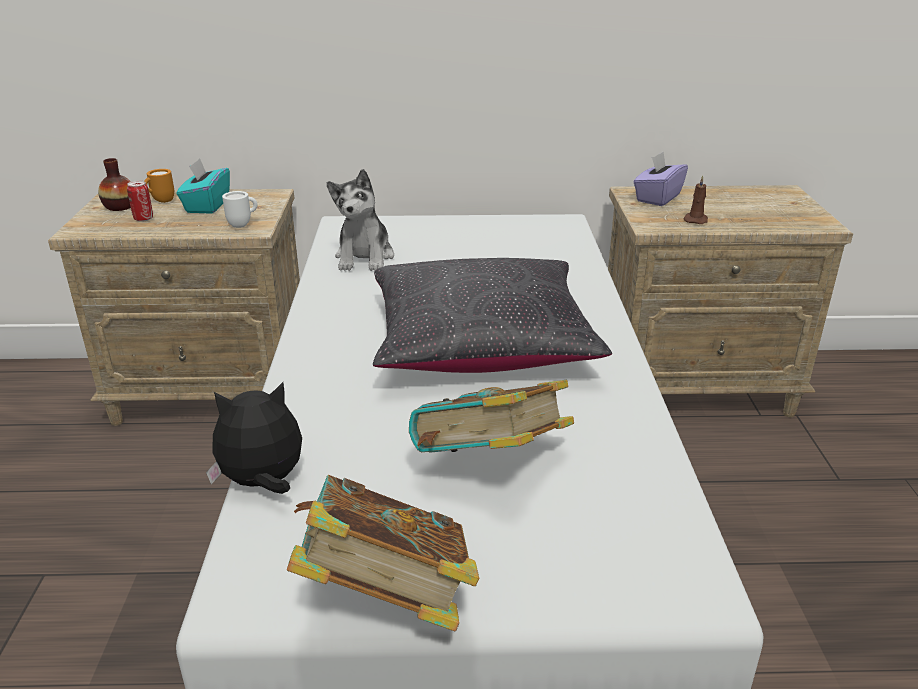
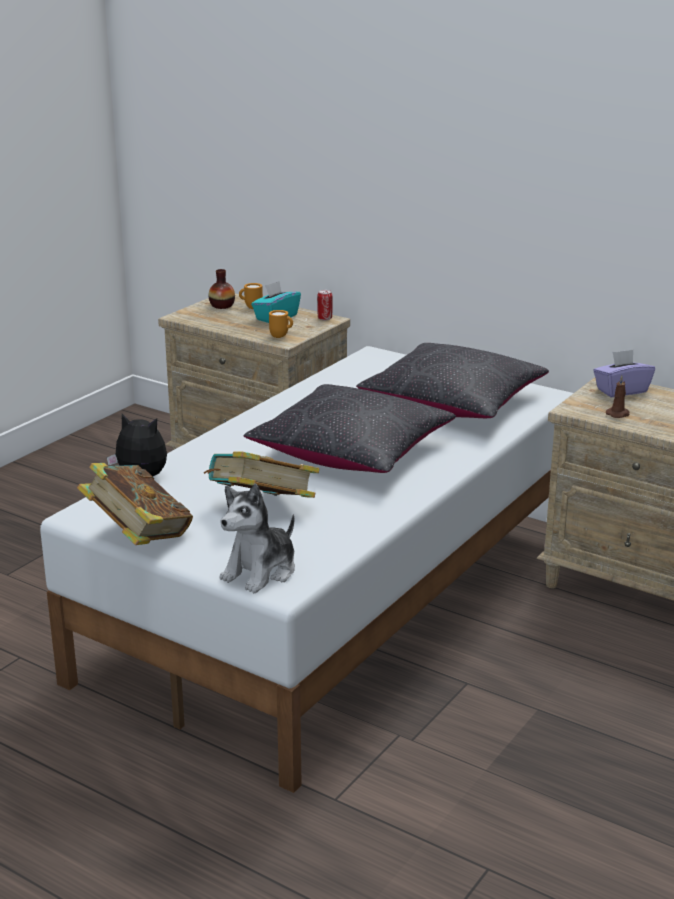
camera: 35 degrees right, 5 degrees down
can [127,180,153,222] -> can moved to [317,290,332,320]
white mug [222,191,257,228] -> orange mug [269,310,293,338]
plush toy [327,169,394,271] -> plush toy moved to [220,483,295,593]
none -> black pillow [356,343,549,418]

